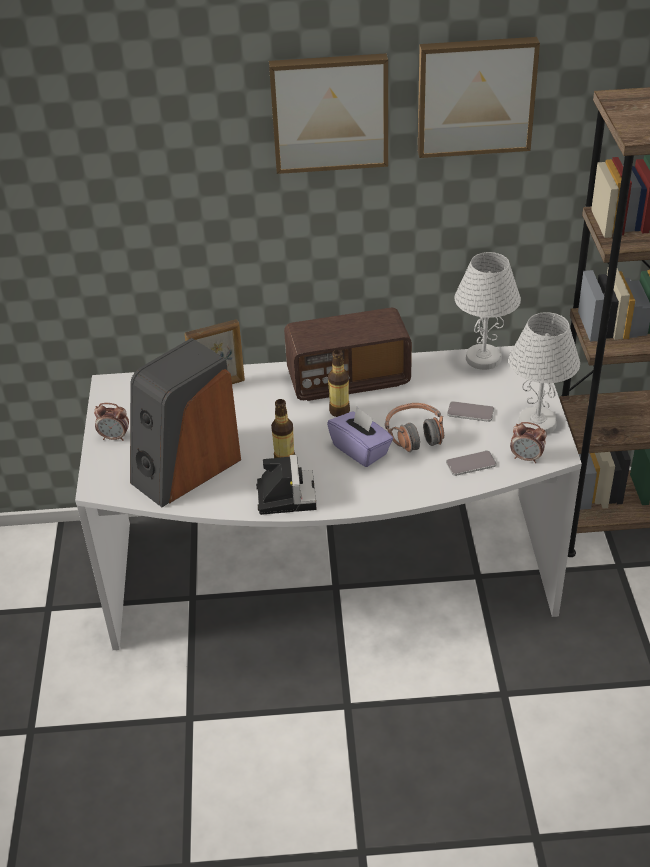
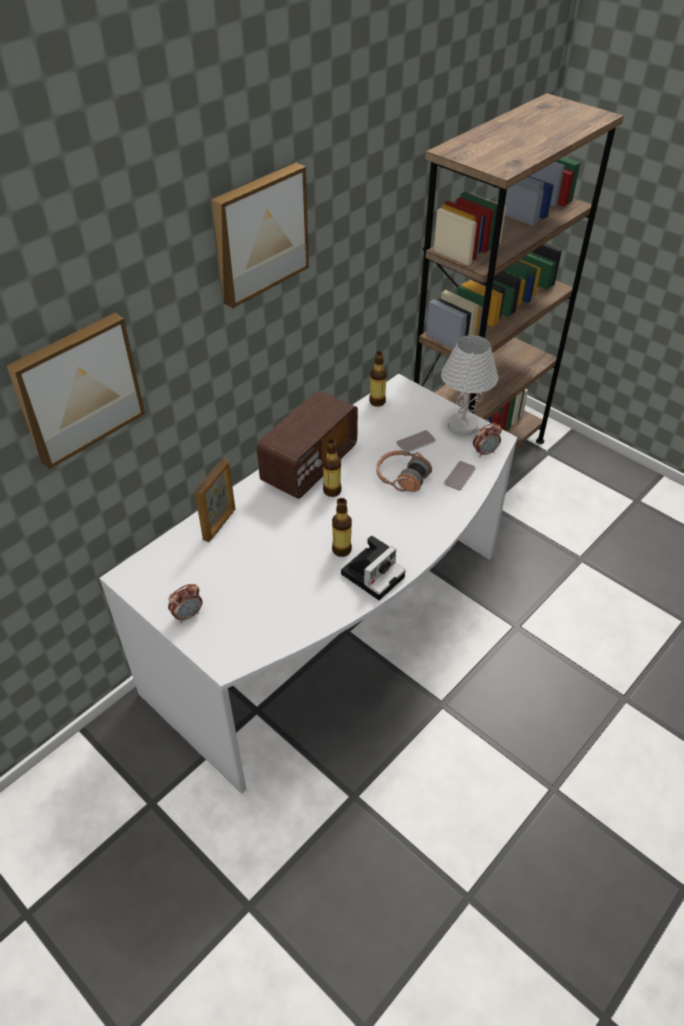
camera: 45 degrees left, 5 degrees up
speaker [130,338,241,507] -> none
camera [256,455,316,515] -> camera turned 90 degrees clockwise [341,535,406,600]
purple tissue box [327,407,393,467] -> none
picture [418,37,540,158] -> picture moved to [7,313,145,469]
white table lamp [454,252,521,370] -> bottle [369,352,387,407]

